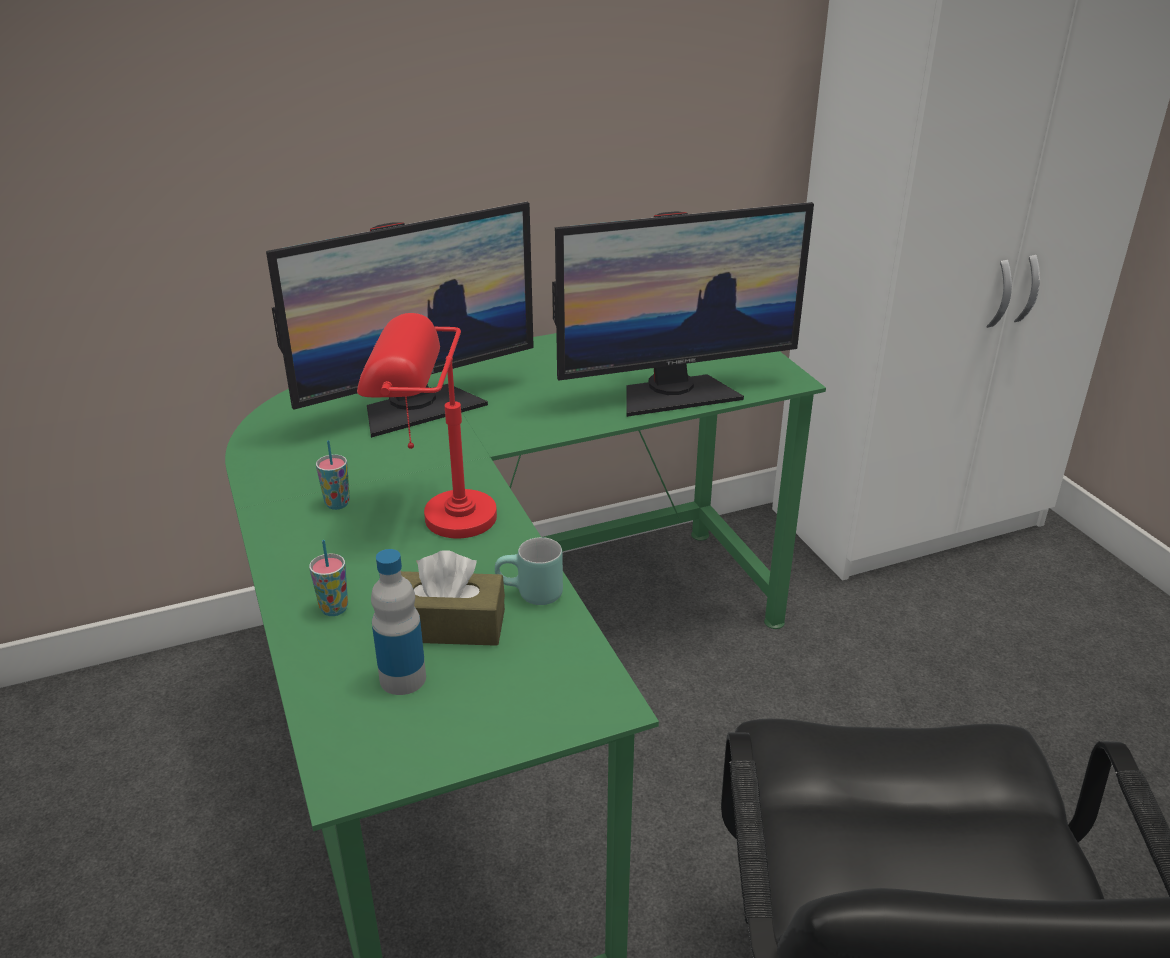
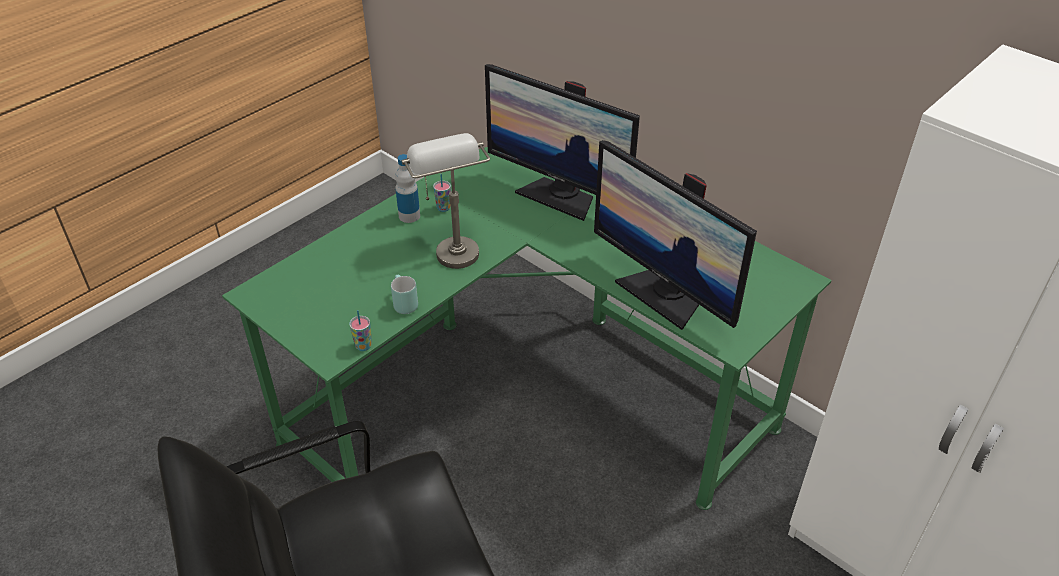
camera: 65 degrees right, 10 degrees up
cup [309,540,348,616] -> cup moved to [349,310,372,351]
red table lamp [357,313,497,539] -> grey table lamp [402,133,490,269]
bottle [371,549,426,695] -> bottle moved to [395,154,420,223]
brown tissue box [401,550,505,646] -> none

